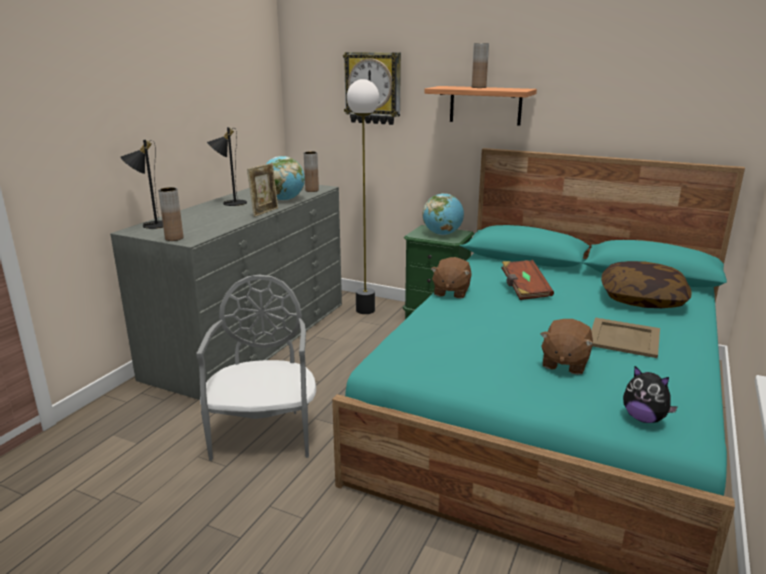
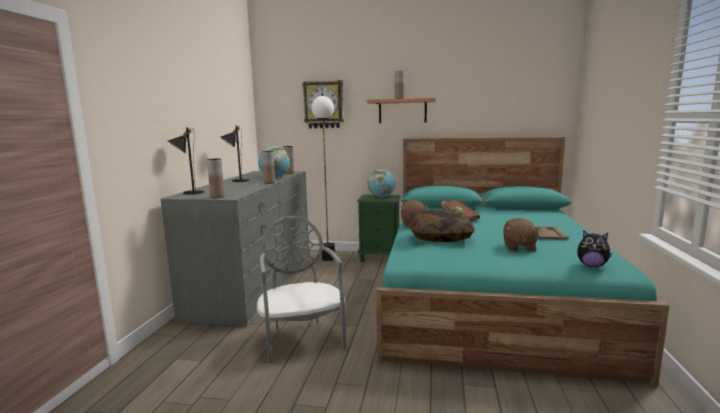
camera: 15 degrees left, 10 degrees down
picture frame [247,163,278,217] -> brown vase [262,151,275,184]
pillow [601,261,692,308] -> pillow moved to [408,210,475,242]

